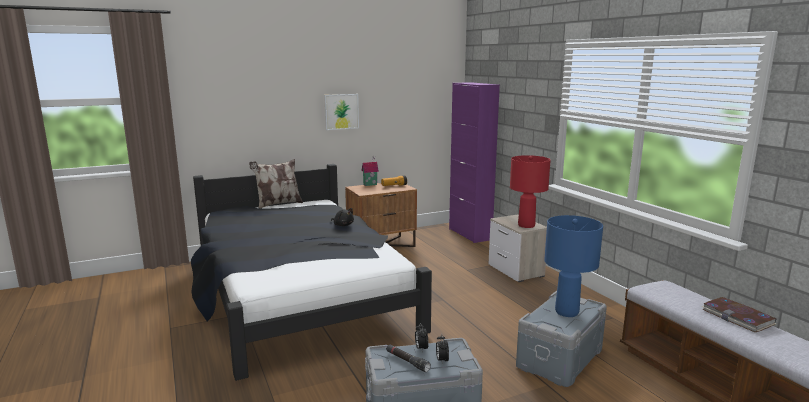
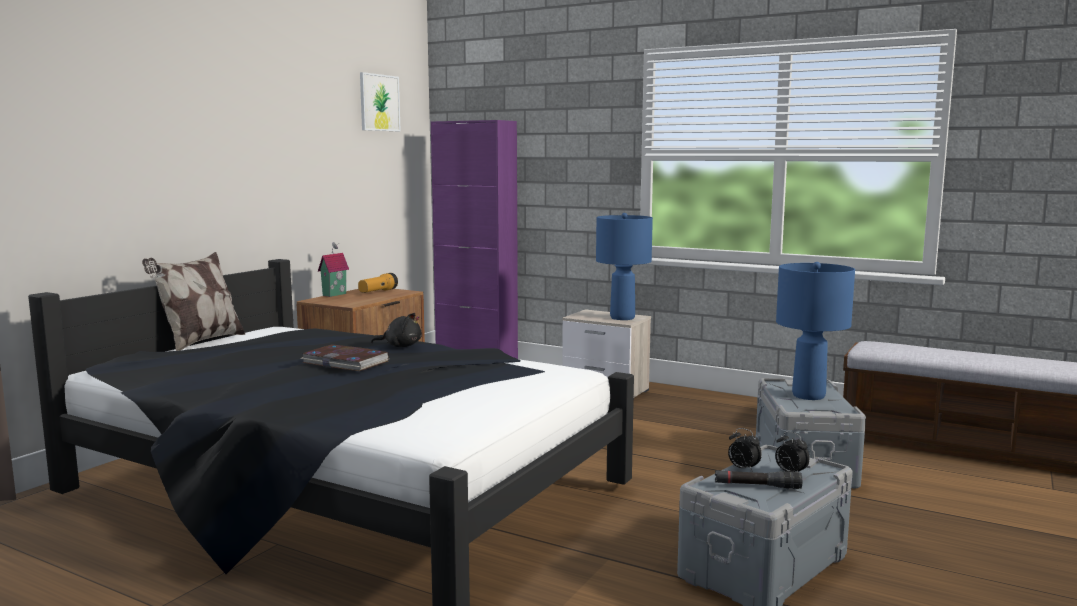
camera: 35 degrees left, 5 degrees down
picture [324,94,359,130] -> picture moved to [360,72,401,131]
red table lamp [510,155,551,228] -> blue table lamp [596,213,653,320]
book [702,297,777,332] -> book moved to [302,344,389,371]

